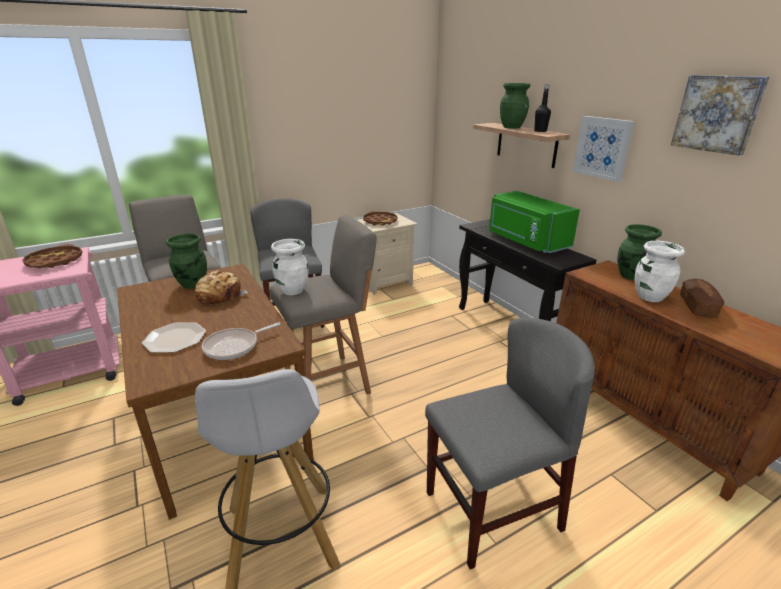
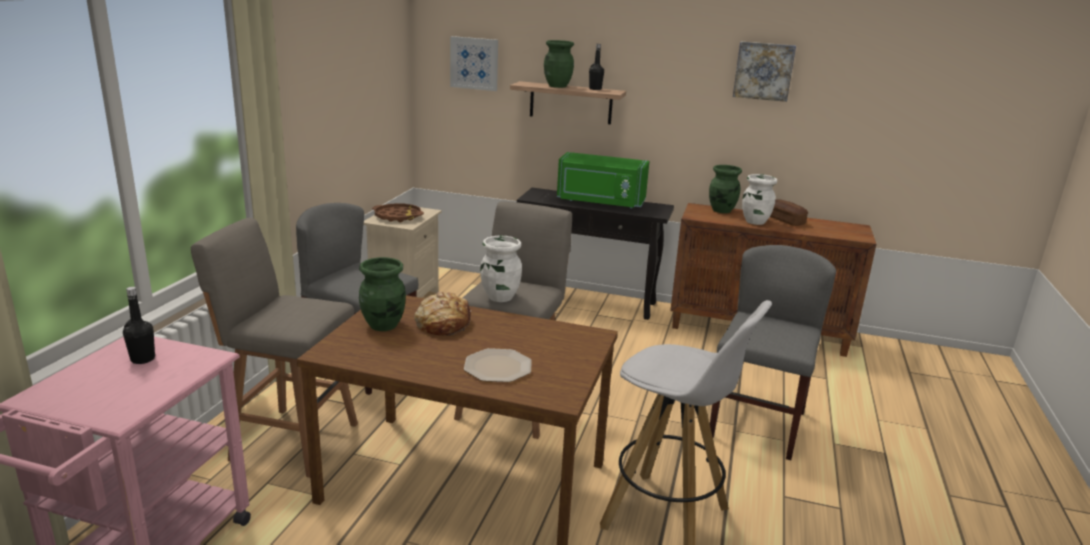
camera: 45 degrees left, 5 degrees down
brown tray [22,244,83,268] -> black bottle [123,287,155,364]
frying pan [202,322,281,360] -> none
picture [573,116,635,182] -> picture moved to [450,36,498,91]

